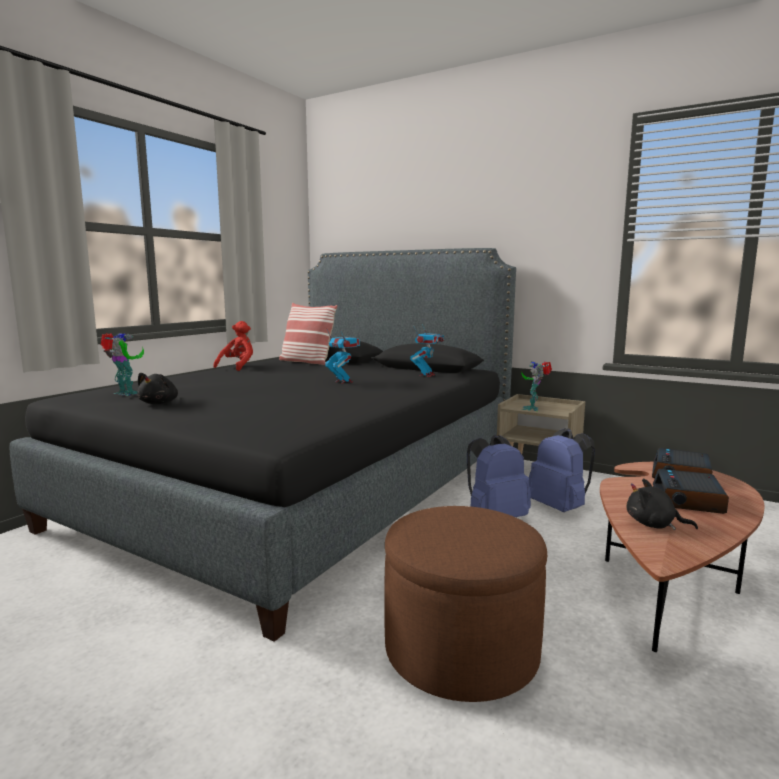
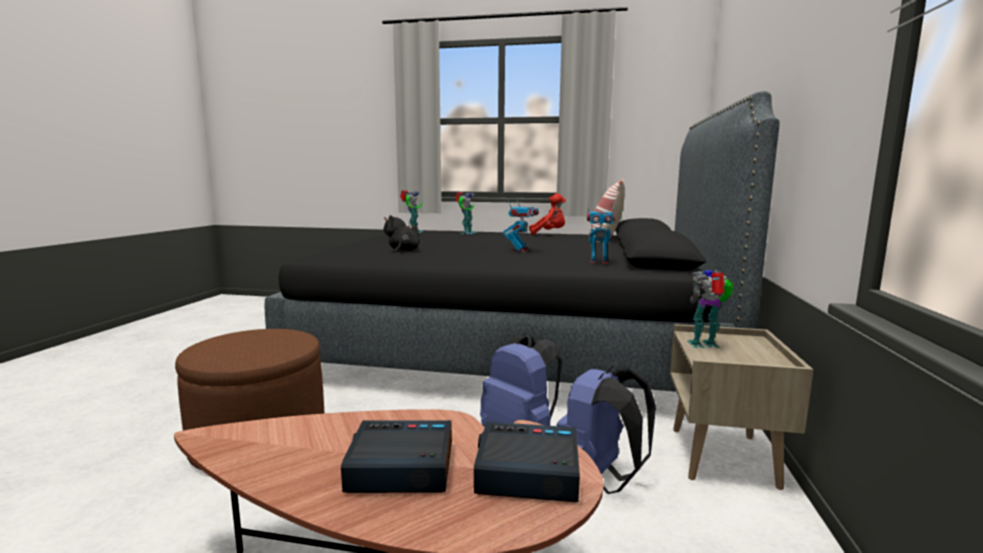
camera: 70 degrees right, 0 degrees up
black plush toy [627,479,698,530] -> black plush toy moved to [389,224,420,252]
none -> toy robot [455,192,476,234]

